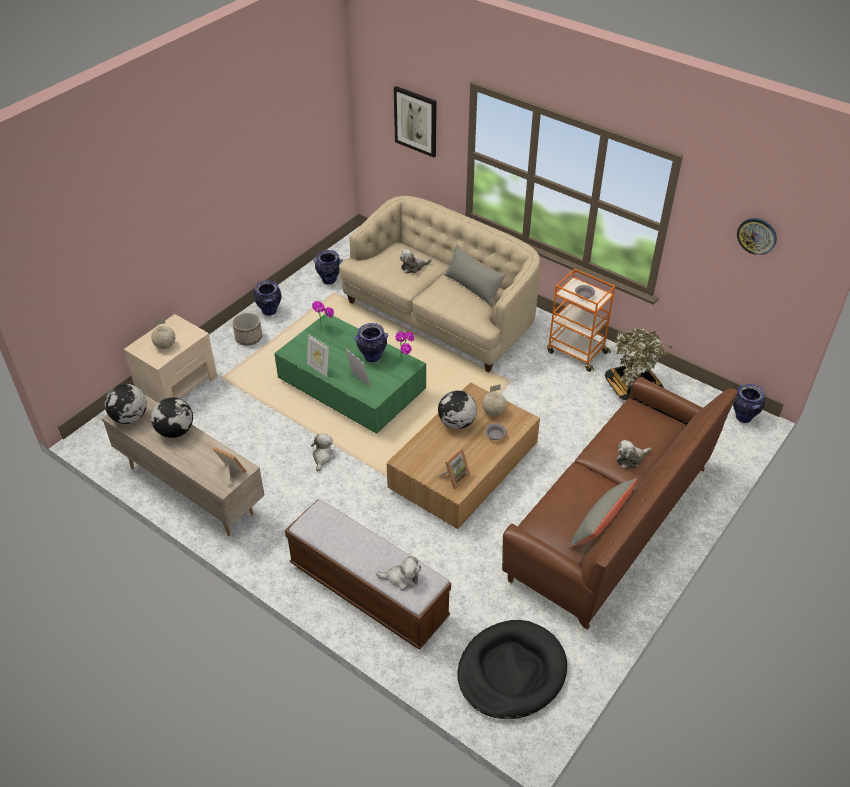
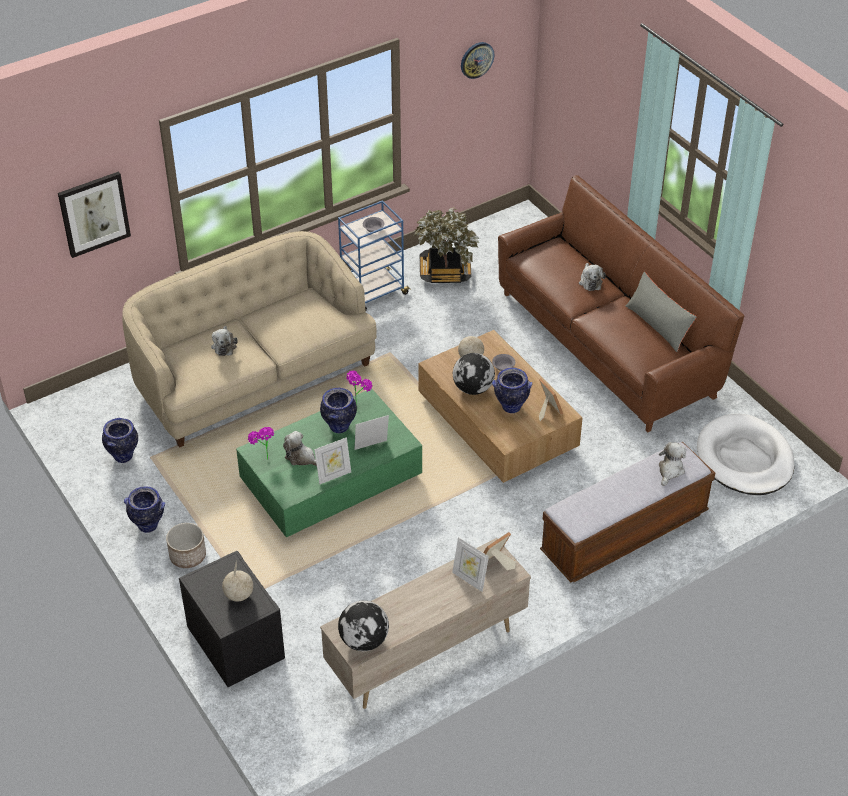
camera: 70 degrees left, 0 degrees up
beige nightstand [124,314,217,403] -> black nightstand [179,551,285,687]
globe [151,397,193,438] -> none
plush toy [311,434,335,471] -> plush toy moved to [283,431,317,466]
grey pillow [445,244,505,307] -> none
black dog bed [457,620,567,719] -> white dog bed [697,414,795,495]
orange cart [547,269,615,372] -> blue cart [338,200,411,310]
vase [733,384,765,423] -> vase moved to [492,368,532,413]
none -> picture frame [452,537,489,592]

